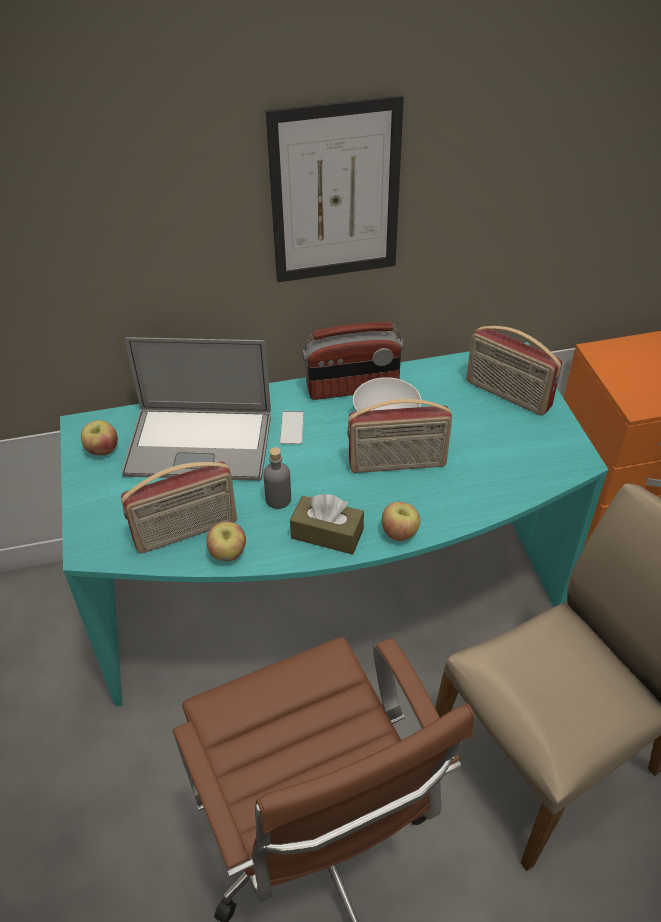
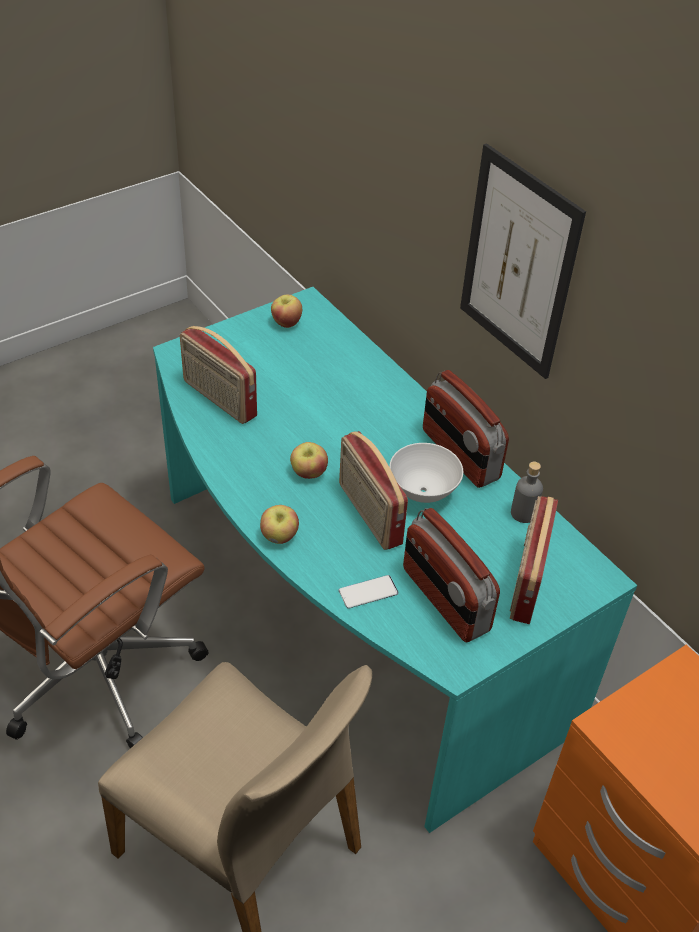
camera: 65 degrees right, 0 degrees up
laptop [122,337,271,481] -> none
apple [206,522,246,561] -> apple moved to [290,442,328,479]
grey bottle [263,447,291,509] -> grey bottle moved to [511,462,543,523]
phone [280,411,304,444] -> phone moved to [339,575,399,609]
brown tissue box [290,494,364,555] -> none
none -> radio [403,508,500,642]

